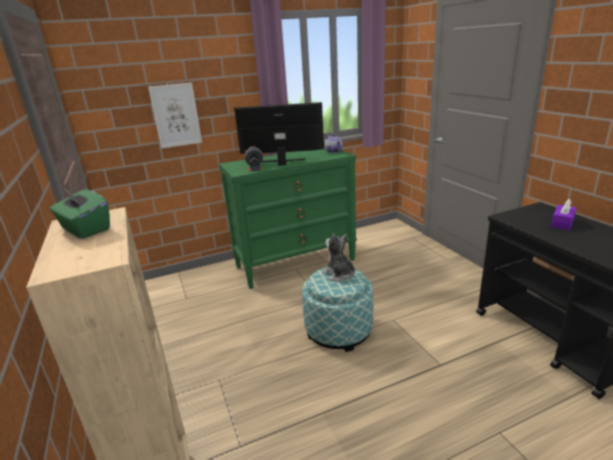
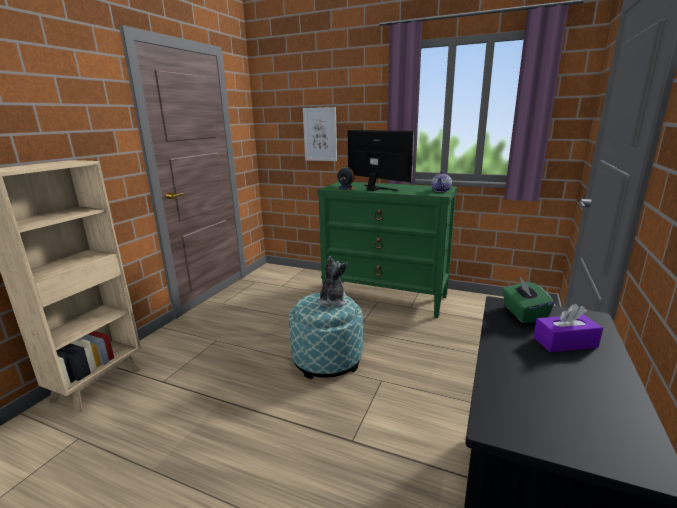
camera: 45 degrees right, 5 degrees down
green tissue box [49,187,110,239] -> green tissue box moved to [502,276,554,323]

